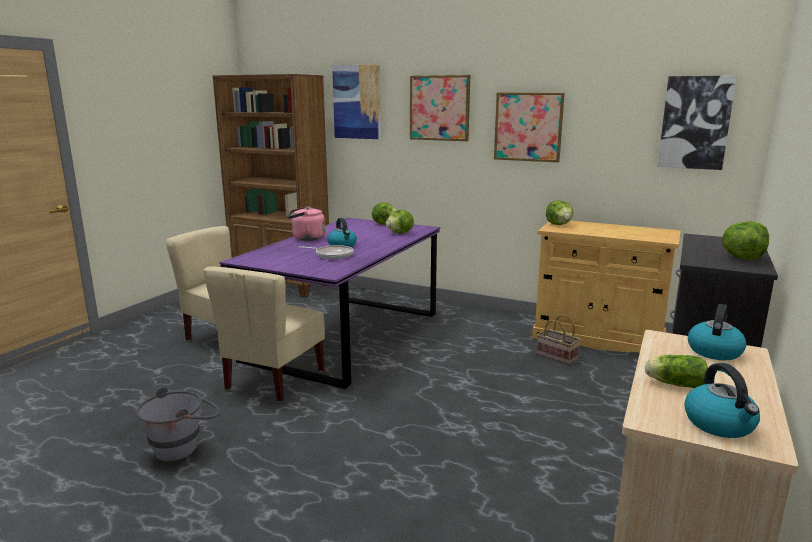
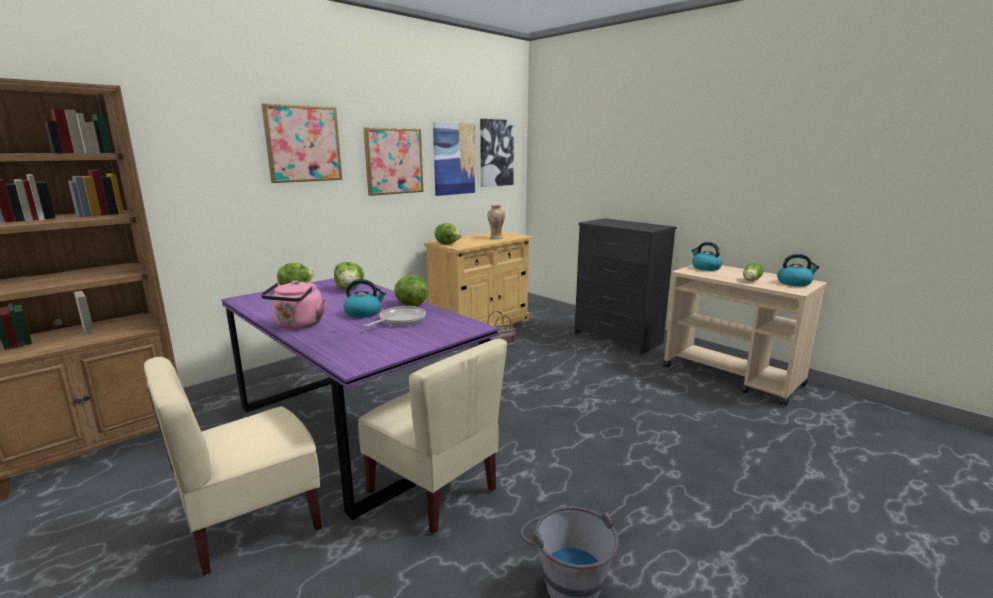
camera: 70 degrees left, 0 degrees up
picture [332,64,381,139] -> picture moved to [433,122,476,196]
lettuce [722,221,769,260] -> lettuce moved to [394,275,428,306]
none -> vase [488,205,505,239]

